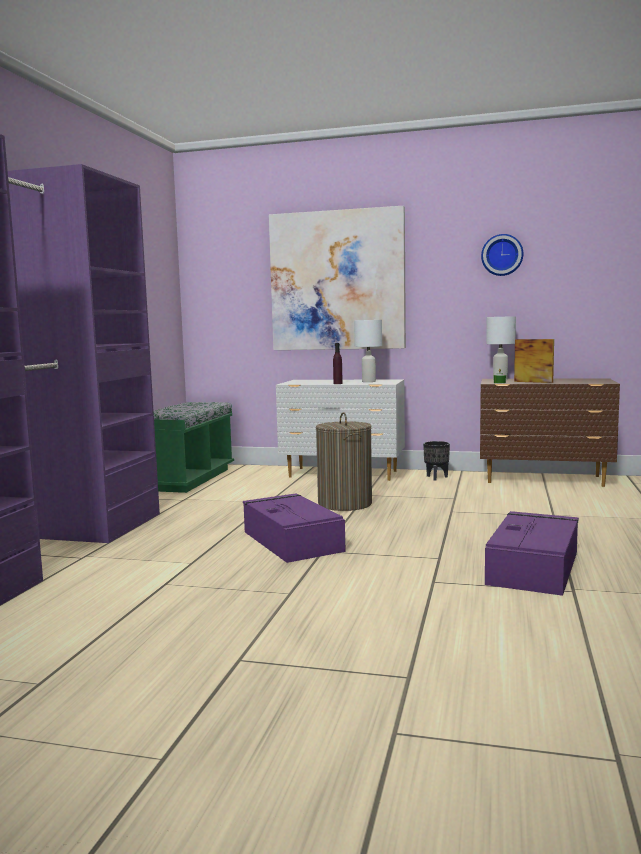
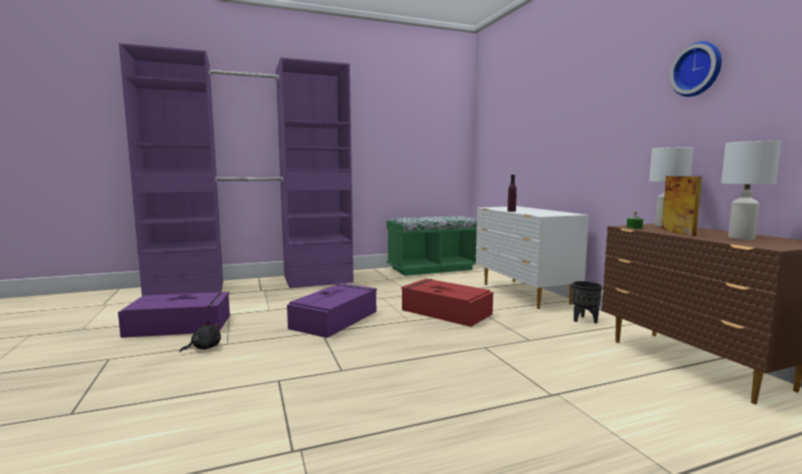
camera: 55 degrees right, 0 degrees up
picture [269,206,406,350] -> none
laundry basket [316,412,372,511] -> red storage box [401,279,493,327]
white table lamp [354,320,382,382] -> white table lamp moved to [721,141,781,240]
purple storage box [485,511,579,596] -> purple storage box moved to [118,292,230,338]
none -> black plush toy [180,321,221,353]

